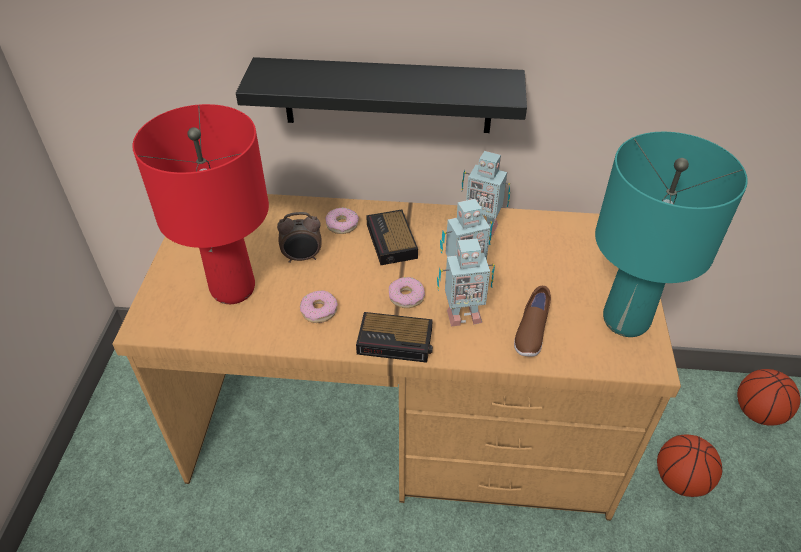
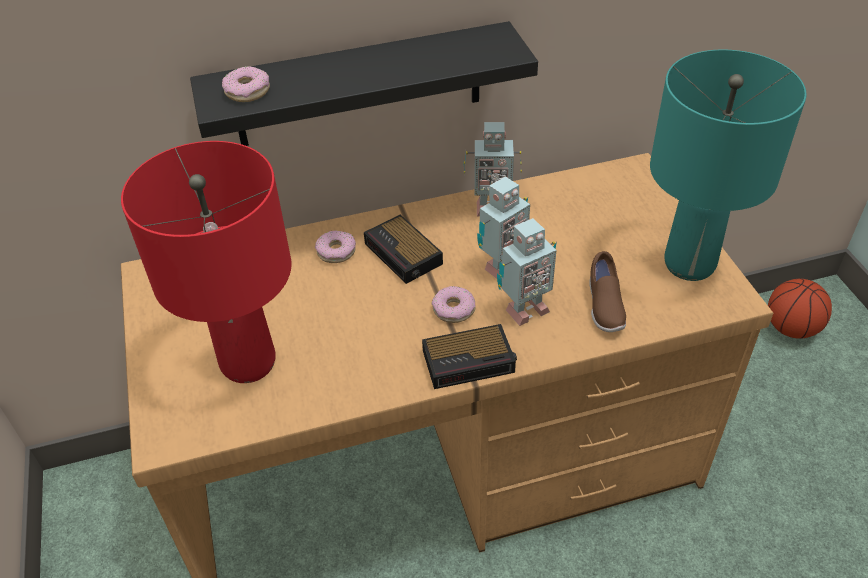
camera: 20 degrees left, 0 degrees up
alarm clock [277,212,322,263] -> none
donut [300,290,338,323] -> donut moved to [222,66,270,102]
basketball [657,435,722,497] -> none

